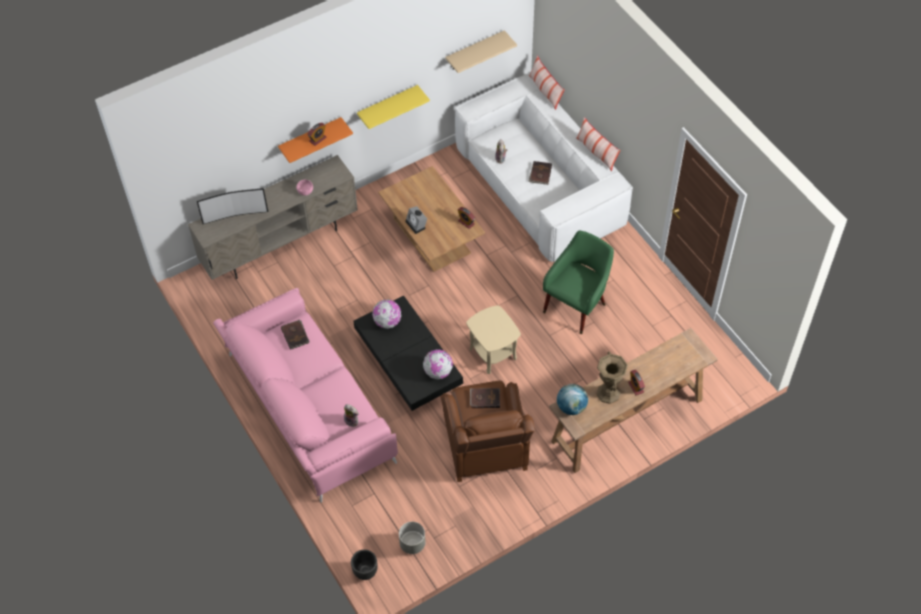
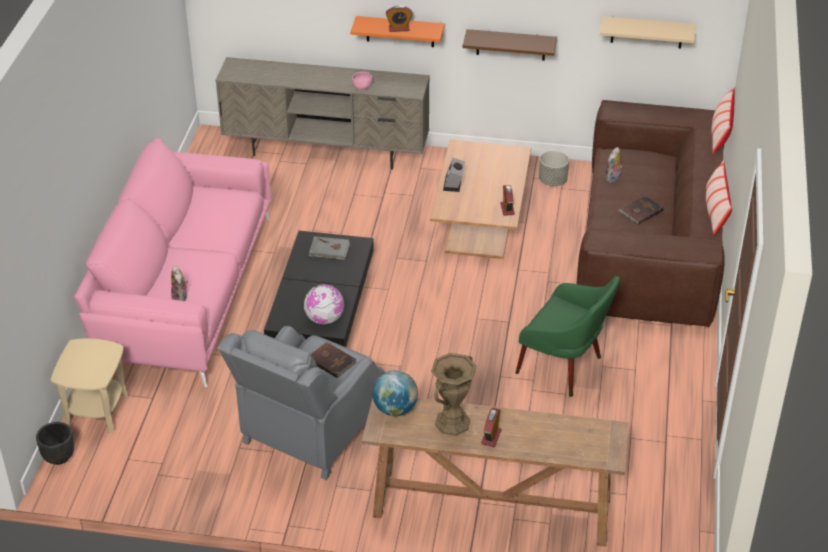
camera: 40 degrees right, 15 degrees down
television [197,188,268,224] -> none
brown book [281,319,309,350] -> none
yellow shelf [357,85,430,129] -> brown shelf [463,29,557,61]
globe [372,299,401,329] -> grey book [309,237,350,260]
grey planter [399,522,426,554] -> grey planter moved to [539,151,569,186]
brown armchair [440,381,535,482] -> grey armchair [217,326,385,480]
white sofa [455,73,633,263] -> brown sofa [576,100,725,327]
beige side table [466,305,521,374] -> beige side table moved to [51,338,129,433]
green armchair [543,231,614,334] -> green armchair turned 45 degrees clockwise [516,276,620,397]

